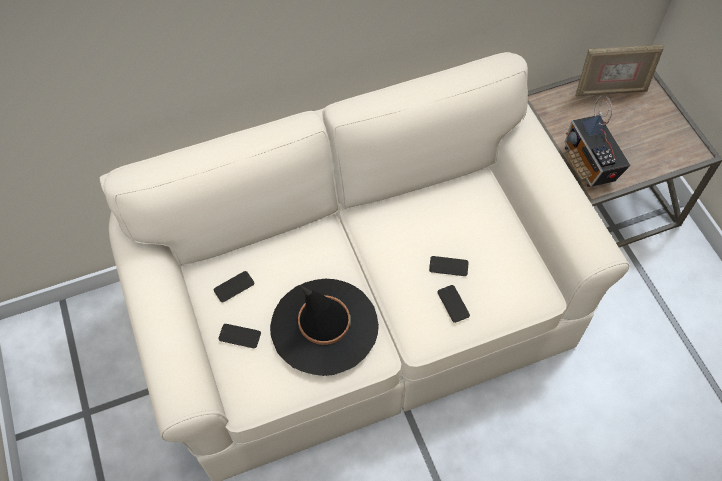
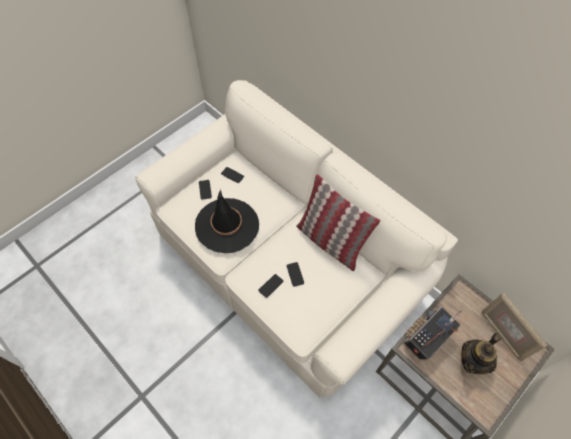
camera: 65 degrees right, 0 degrees up
none -> pillow [296,174,380,271]
none -> teapot [461,333,502,374]

